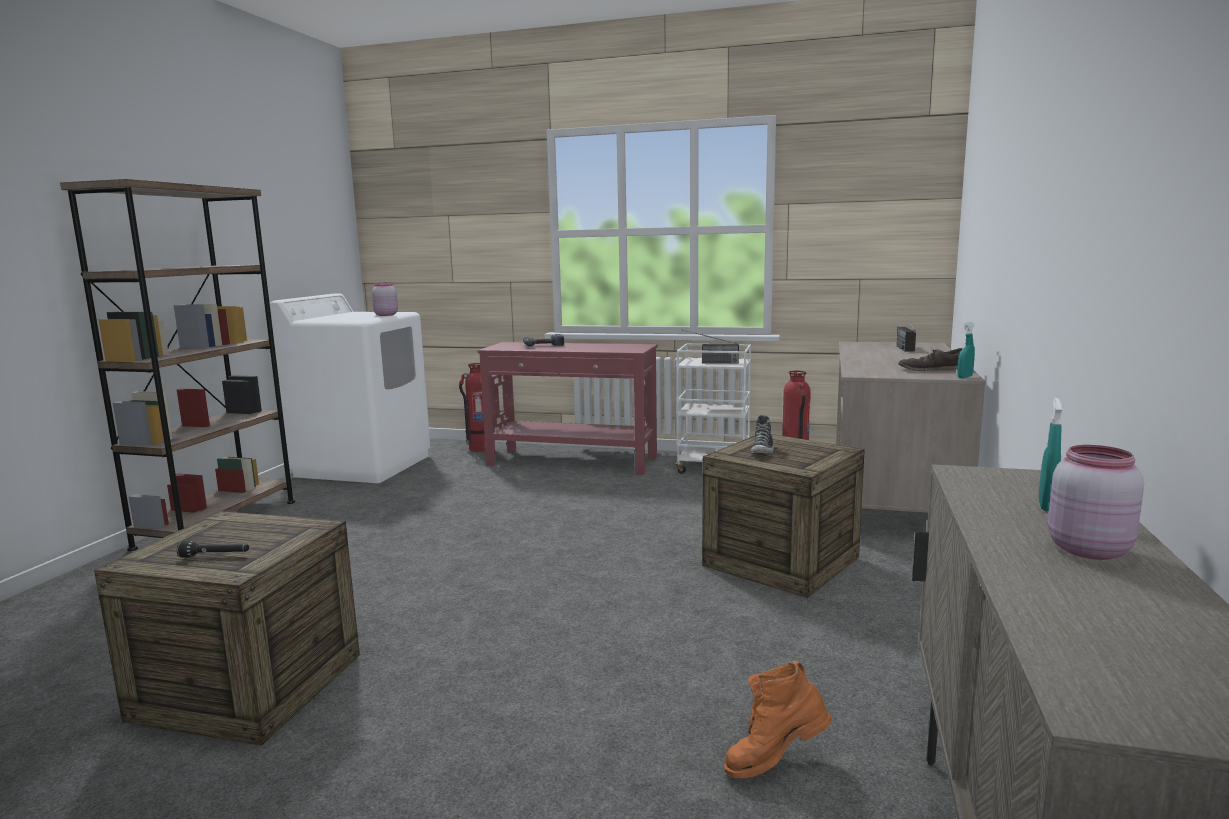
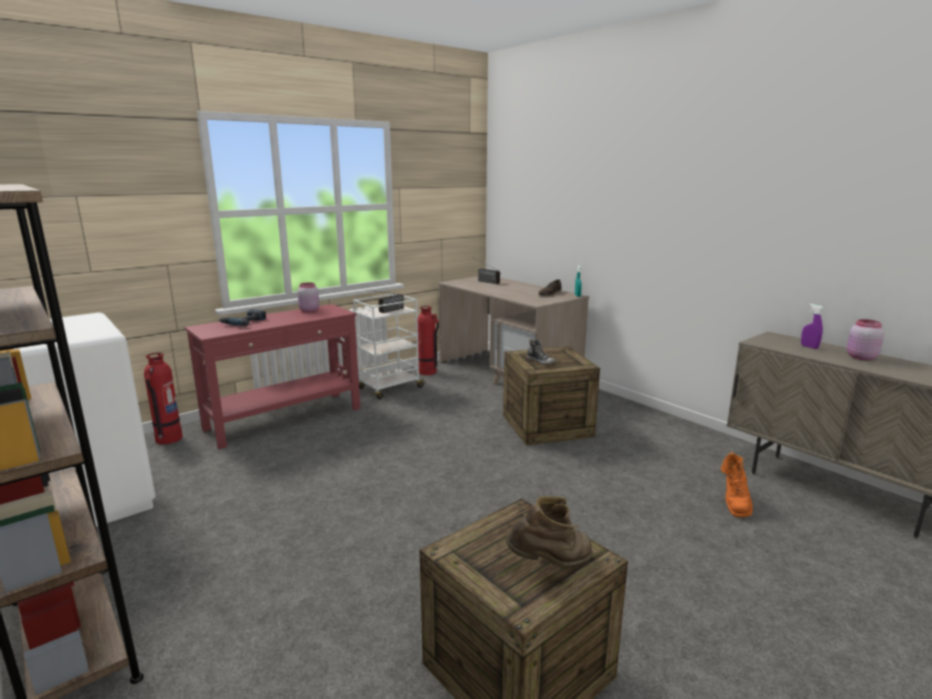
camera: 55 degrees left, 5 degrees up
black flashlight [177,540,249,558] -> brown boot [506,496,593,569]
pink jar [372,282,398,316] -> pink jar moved to [298,283,319,312]
turquoise spray bottle [1038,398,1062,511] -> purple spray bottle [801,304,824,349]

